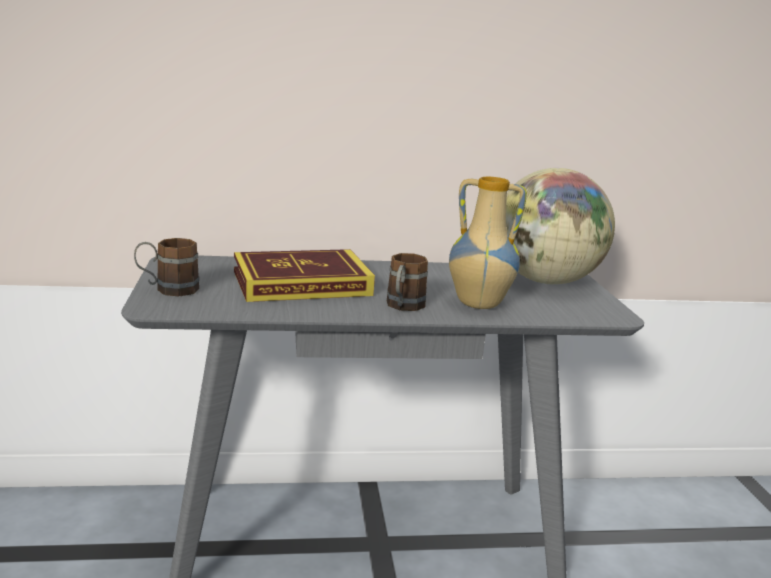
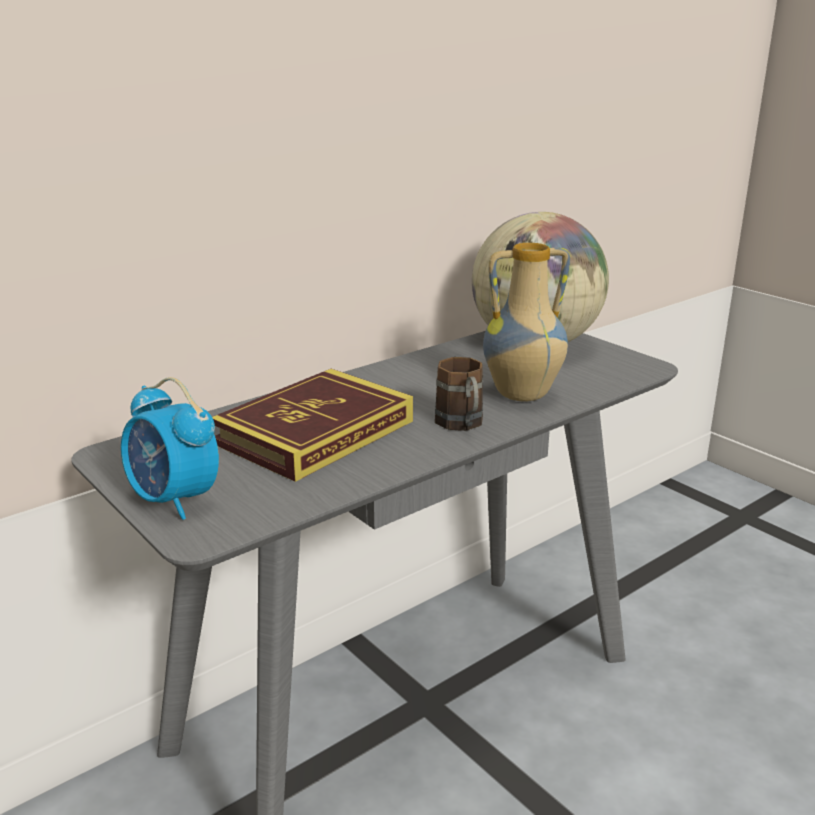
camera: 30 degrees left, 5 degrees up
brown mug [134,238,199,296] -> alarm clock [121,377,219,520]

